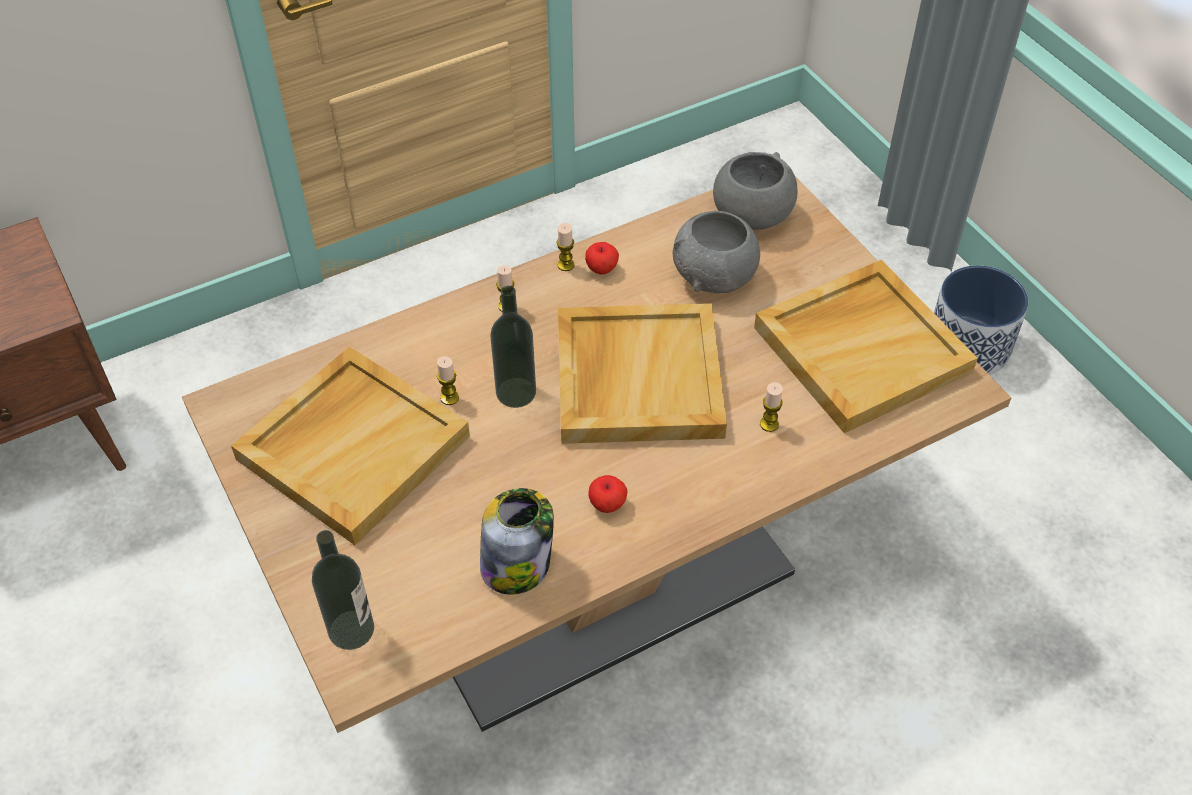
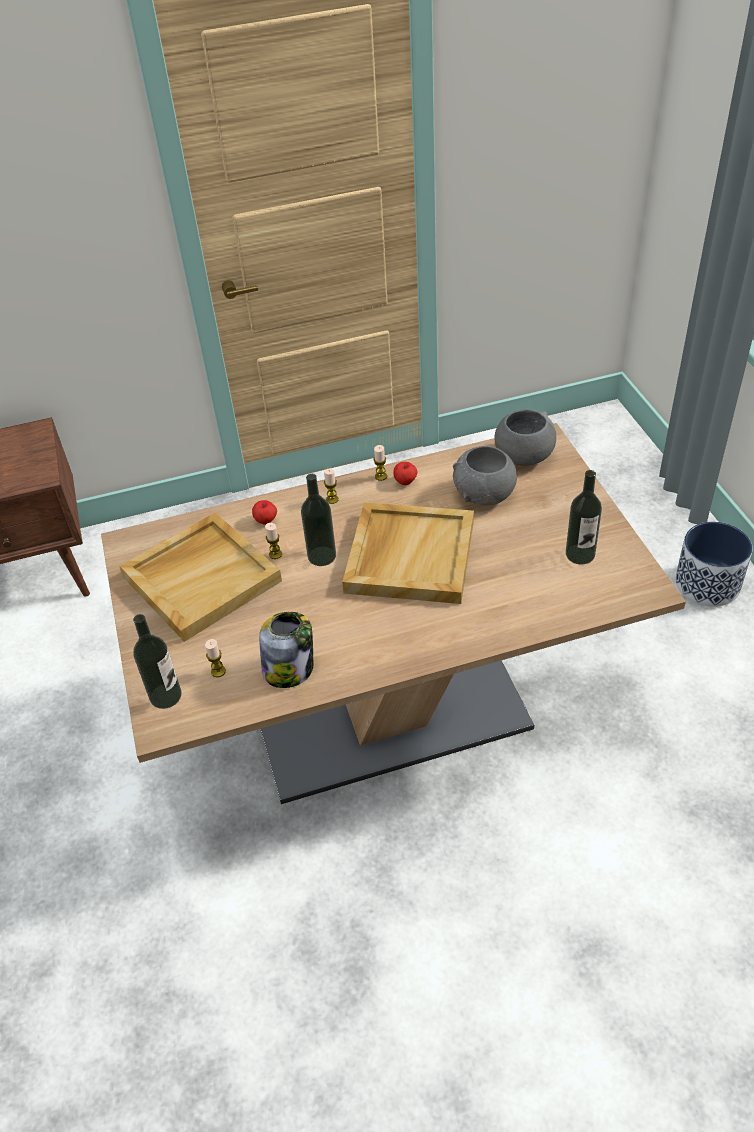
camera: 15 degrees right, 5 degrees down
apple [588,475,627,513] -> apple moved to [252,500,277,524]
beige tray [754,260,978,433] -> bottle [566,470,602,565]
candle [760,382,783,432] -> candle moved to [205,639,226,677]

